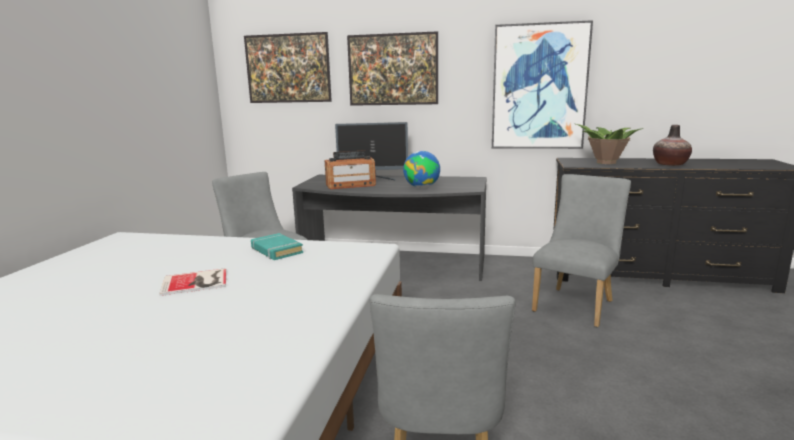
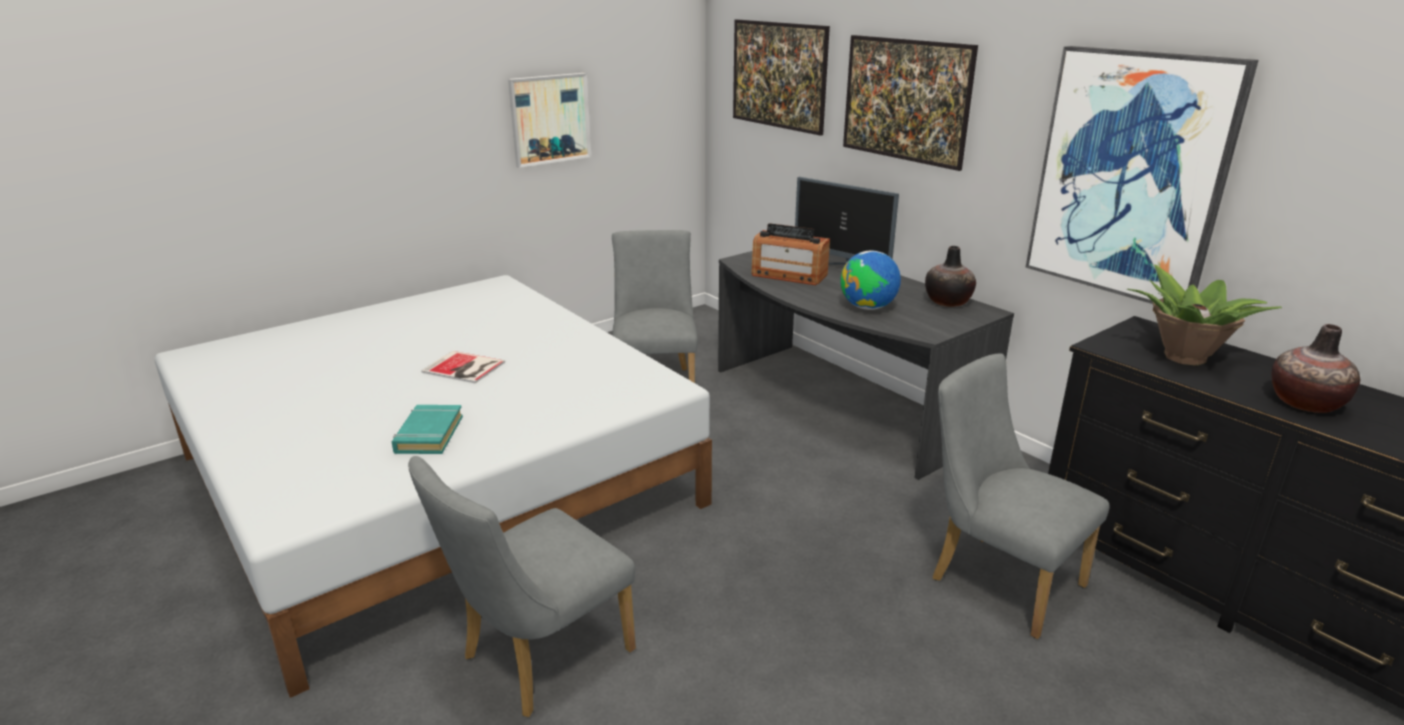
camera: 40 degrees right, 10 degrees up
turquoise book [251,233,303,260] -> turquoise book moved to [392,405,463,454]
grey chair [532,174,631,327] -> grey chair turned 120 degrees counterclockwise [933,354,1110,639]
none -> picture [508,73,591,168]
none -> vase [925,246,976,307]

